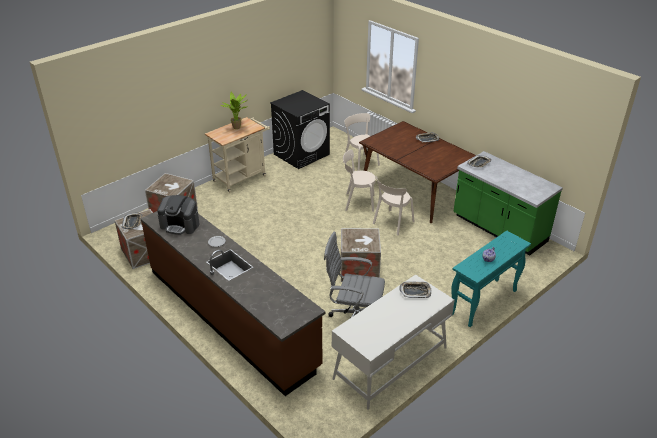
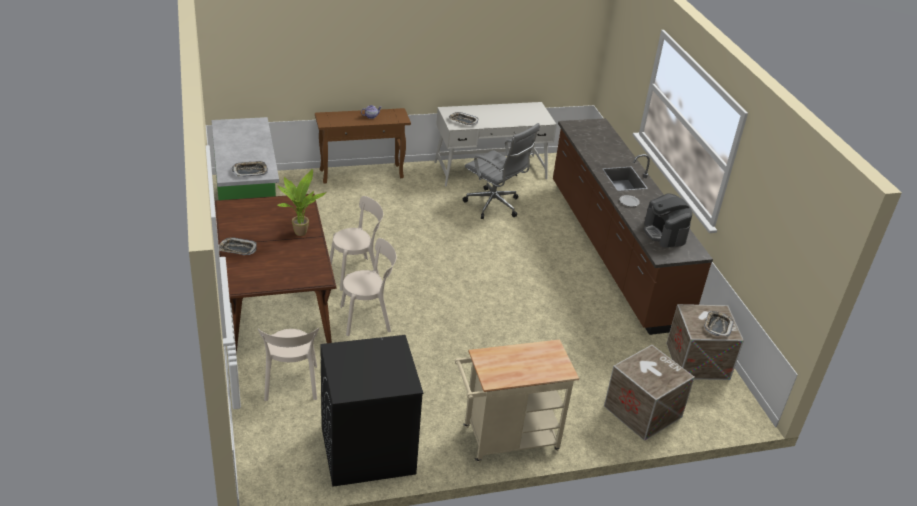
camera: 155 degrees left, 0 degrees up
coffee machine [157,195,200,235] -> coffee machine turned 150 degrees counterclockwise [644,193,692,248]
potted plant [221,92,247,129] -> potted plant moved to [277,169,326,236]
crate [341,228,381,282] -> none
beige chair [343,149,376,212] -> beige chair turned 45 degrees counterclockwise [340,238,396,336]
turquoise console table [451,231,531,327] -> brown console table [315,108,411,184]

